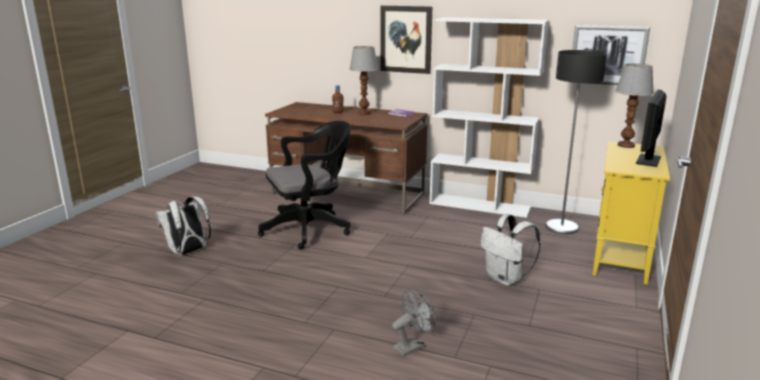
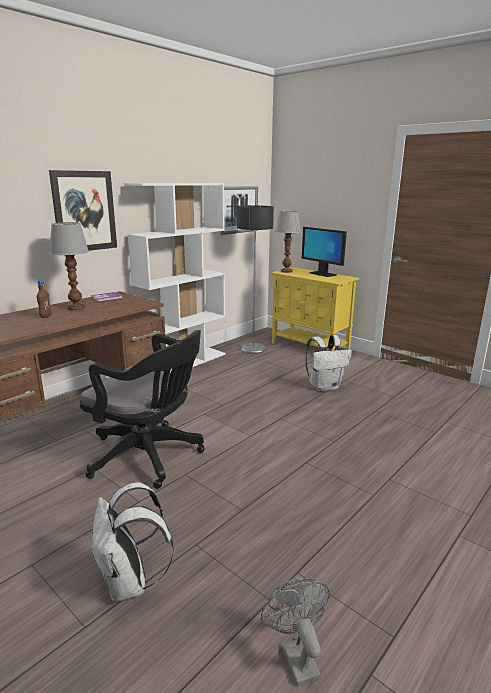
camera: 70 degrees left, 0 degrees up
black office chair [258,121,351,250] -> black office chair turned 120 degrees clockwise [79,330,205,489]
grey fan [392,290,435,357] -> grey fan moved to [261,578,330,686]

